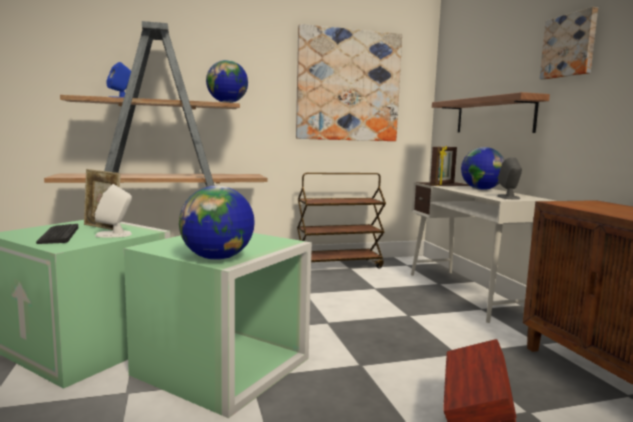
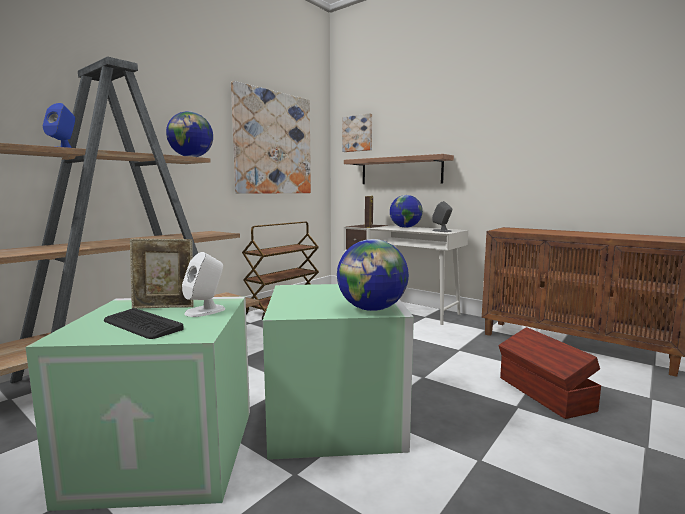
camera: 35 degrees left, 0 degrees up
picture [540,7,598,80] -> picture moved to [342,113,372,152]

